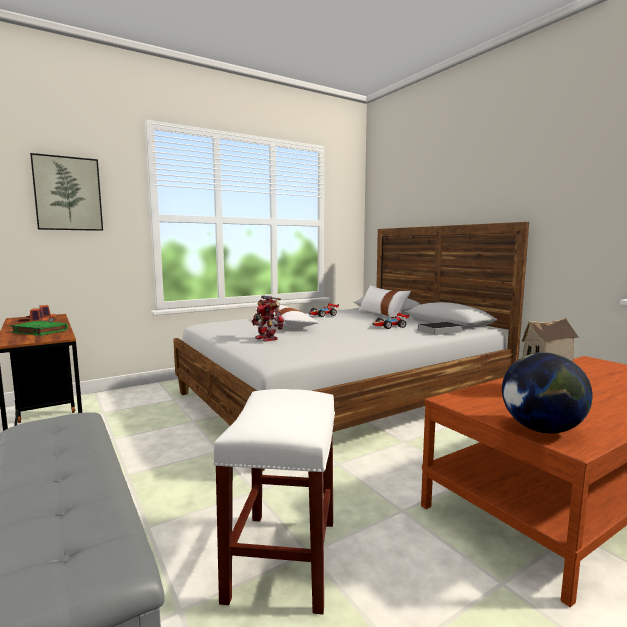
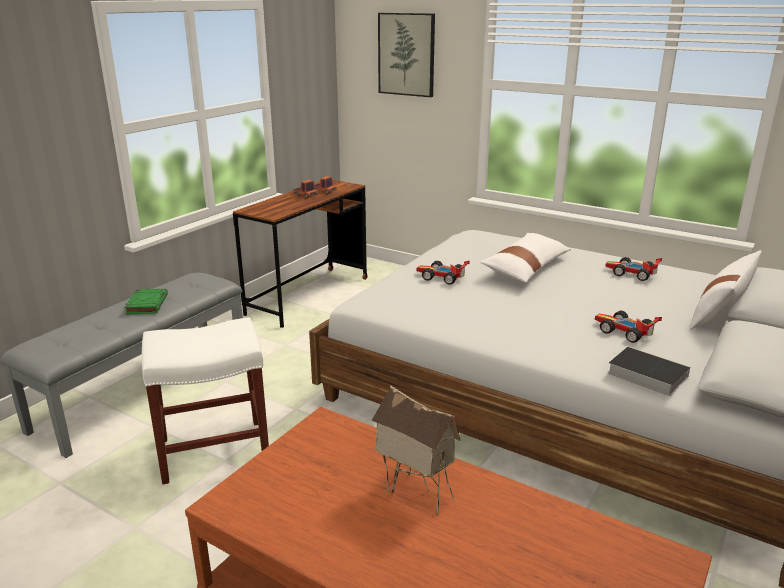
camera: 65 degrees right, 15 degrees up
green book [10,321,68,336] -> green book moved to [124,289,168,315]
toy robot [251,295,284,342] -> toy car [416,260,470,285]
globe [502,352,593,433] -> none

